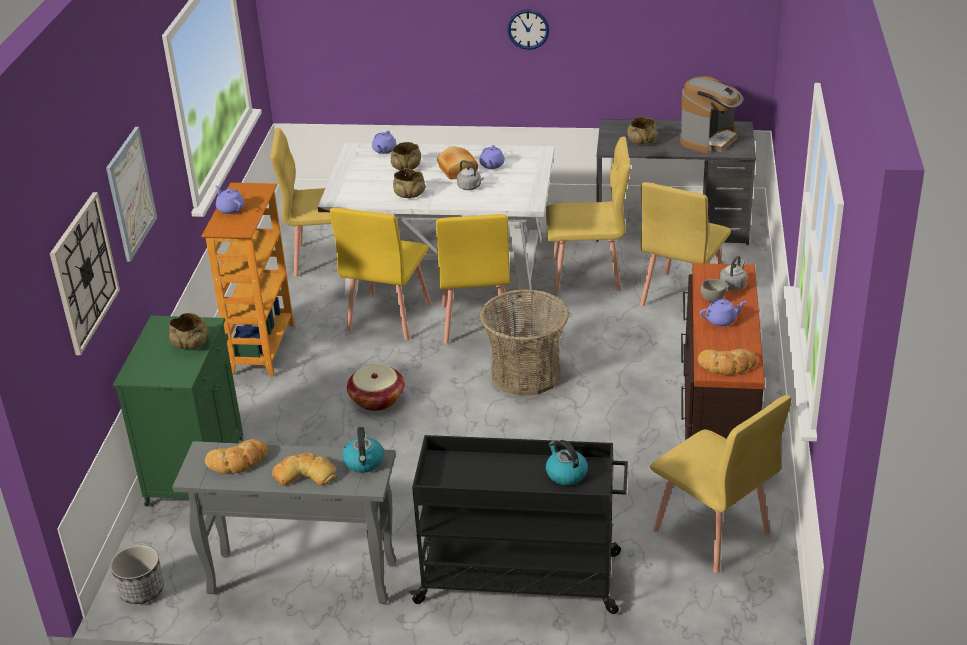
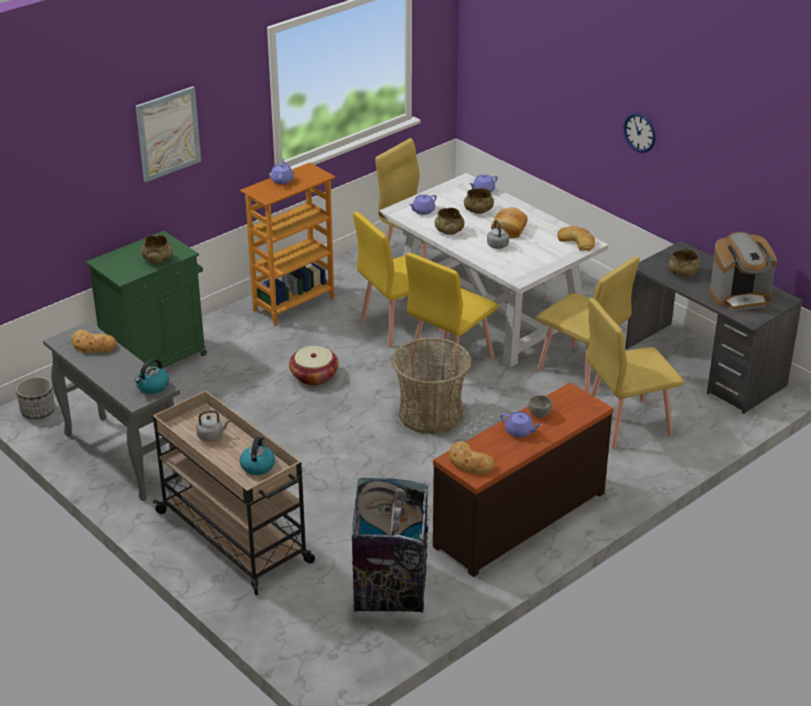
camera: 40 degrees right, 0 degrees up
wall clock [50,192,120,355] -> none
bread [272,453,336,486] -> bread moved to [557,226,595,251]
black cart [409,435,628,614] -> beige cart [153,390,315,595]
purple teapot [479,145,505,169] -> purple teapot moved to [409,194,437,215]
yellow chair [650,395,792,573] -> trash can [352,478,429,613]
grey kettle [719,256,747,291] -> grey kettle moved to [196,410,230,442]

